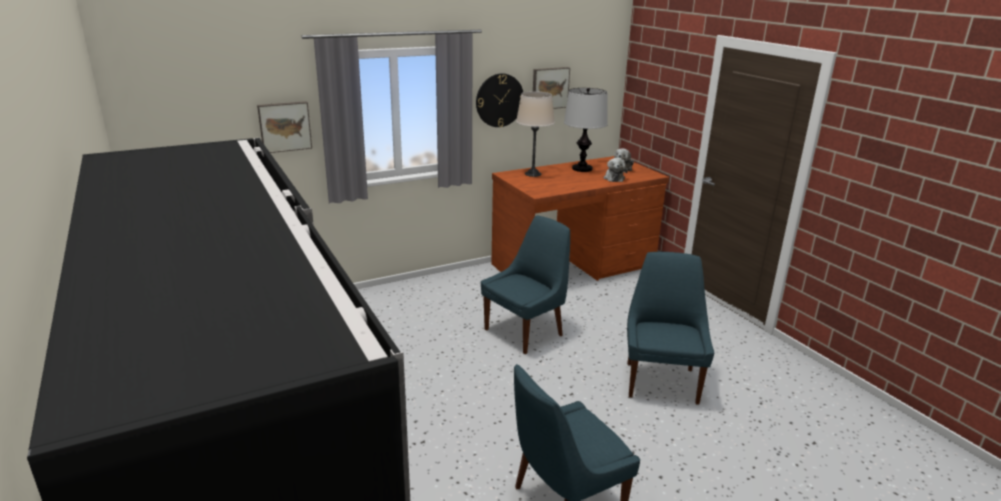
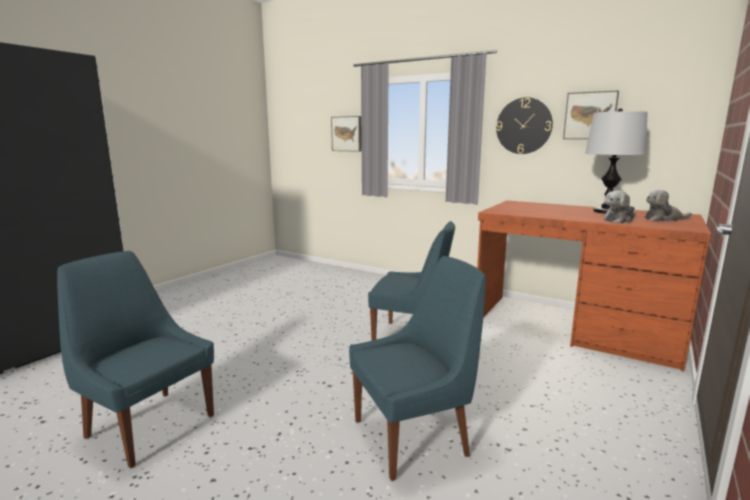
camera: 60 degrees right, 10 degrees down
beige table lamp [516,91,555,177] -> none

